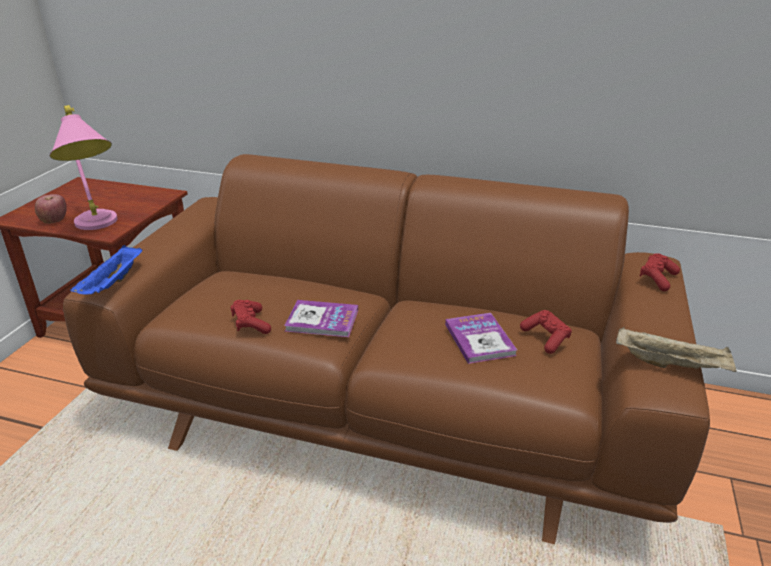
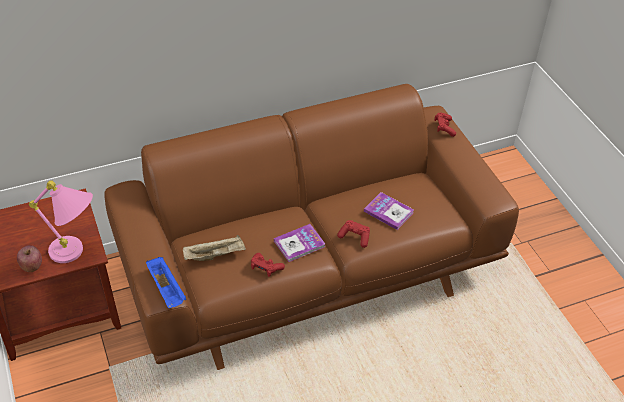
camera: 40 degrees left, 15 degrees up
red game controller [520,310,572,354] -> red game controller moved to [337,220,370,248]
beige tray [616,327,737,372] -> beige tray moved to [183,235,246,261]

